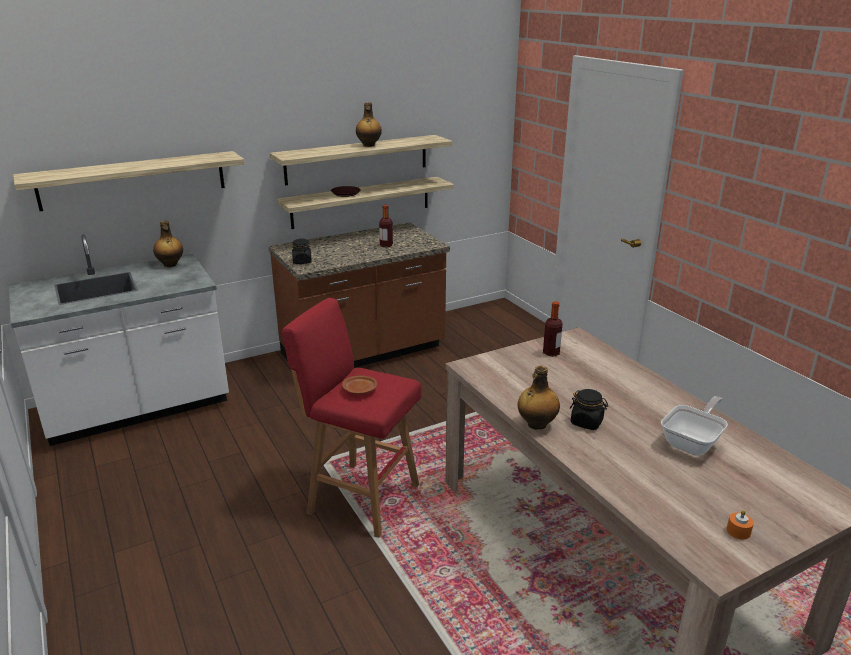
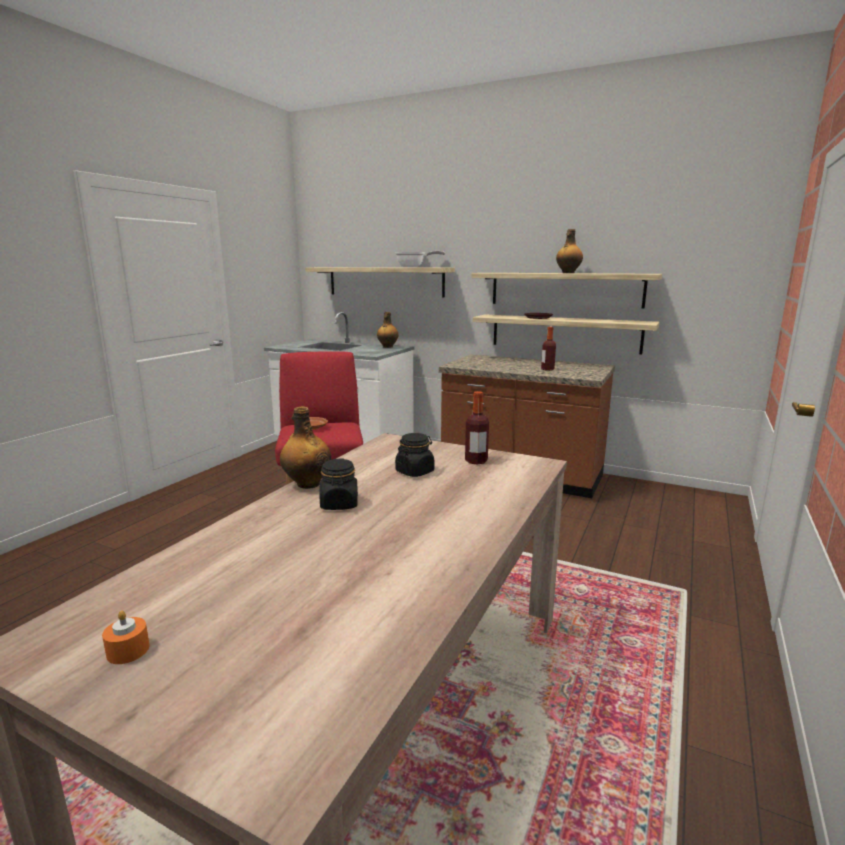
camera: 55 degrees right, 10 degrees down
black jar [292,239,312,264] -> black jar moved to [395,433,434,477]
frying pan [661,396,728,456] -> frying pan moved to [395,251,445,267]

